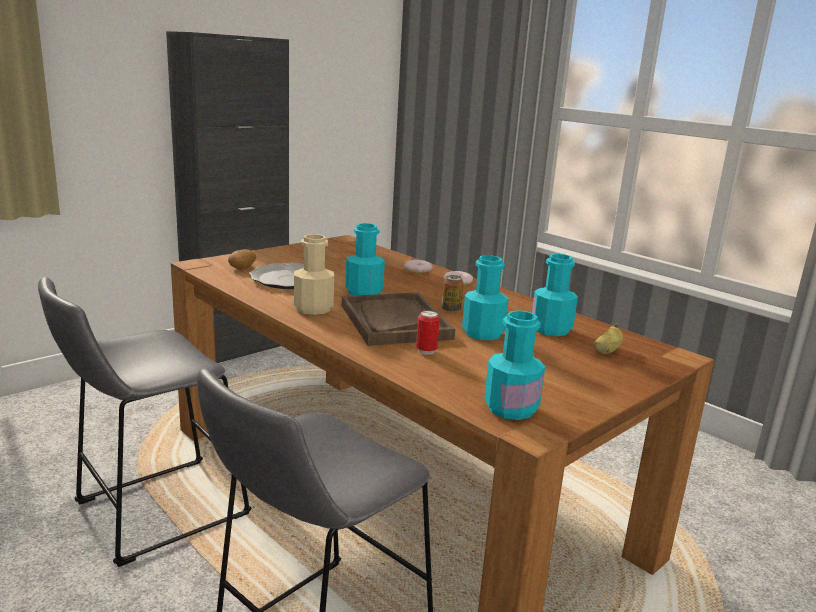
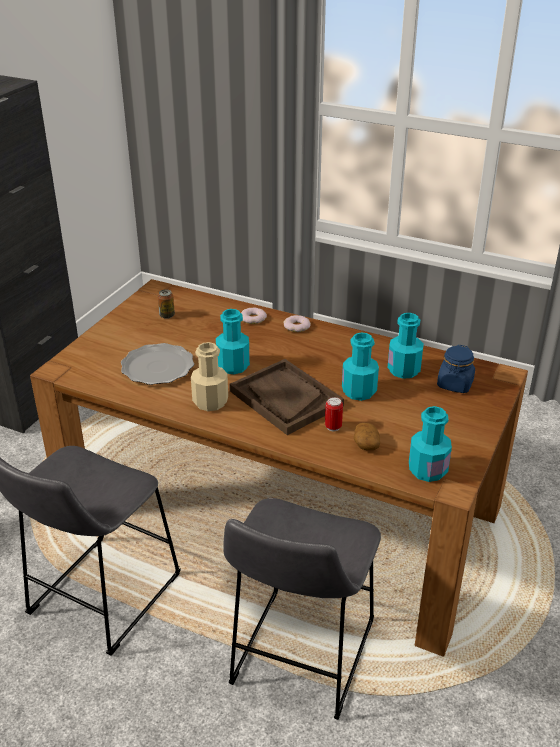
camera: 20 degrees left, 15 degrees up
potato [228,249,256,269] -> potato moved to [354,423,380,450]
can [442,275,464,313] -> can moved to [158,289,175,319]
banana [594,324,623,354] -> blue jar [437,345,475,393]

